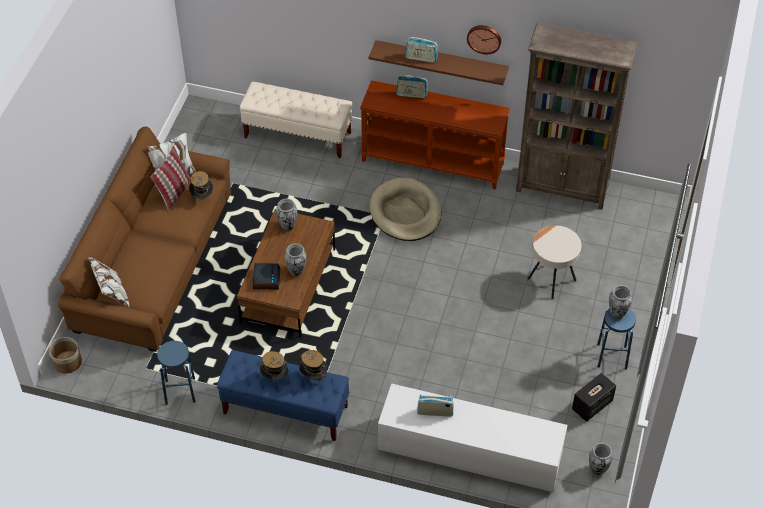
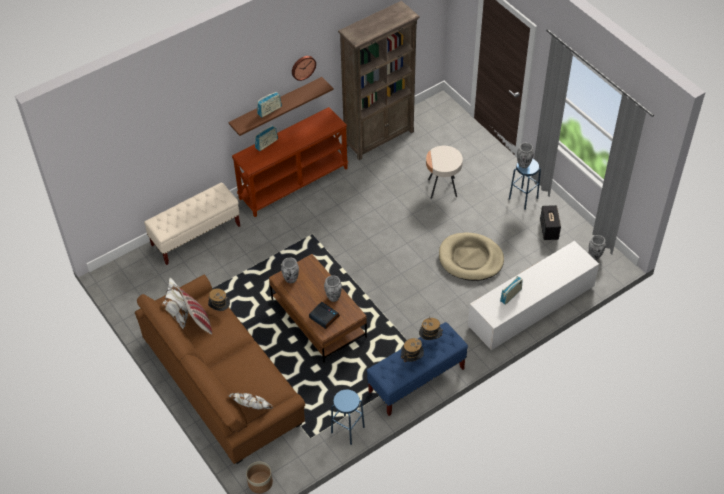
camera: 50 degrees left, 0 degrees up
beige dog bed [370,178,441,241] -> beige dog bed moved to [439,232,504,281]

